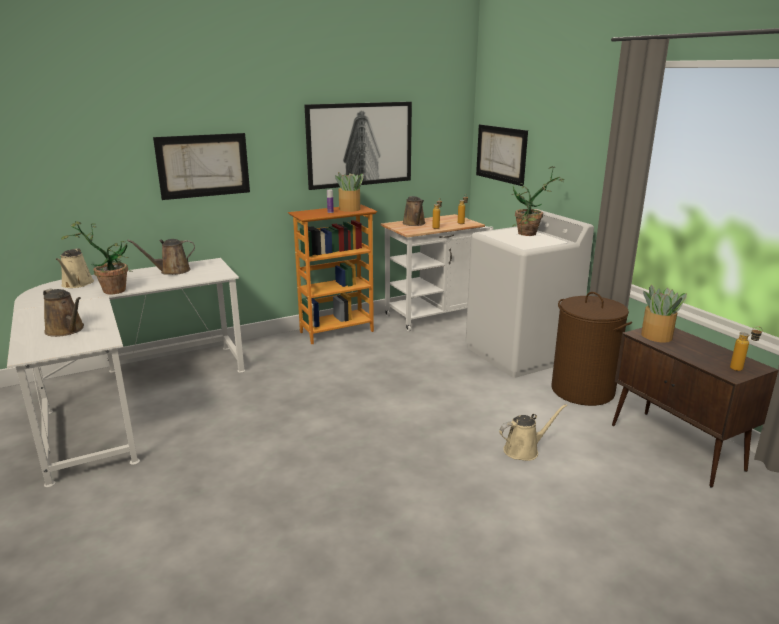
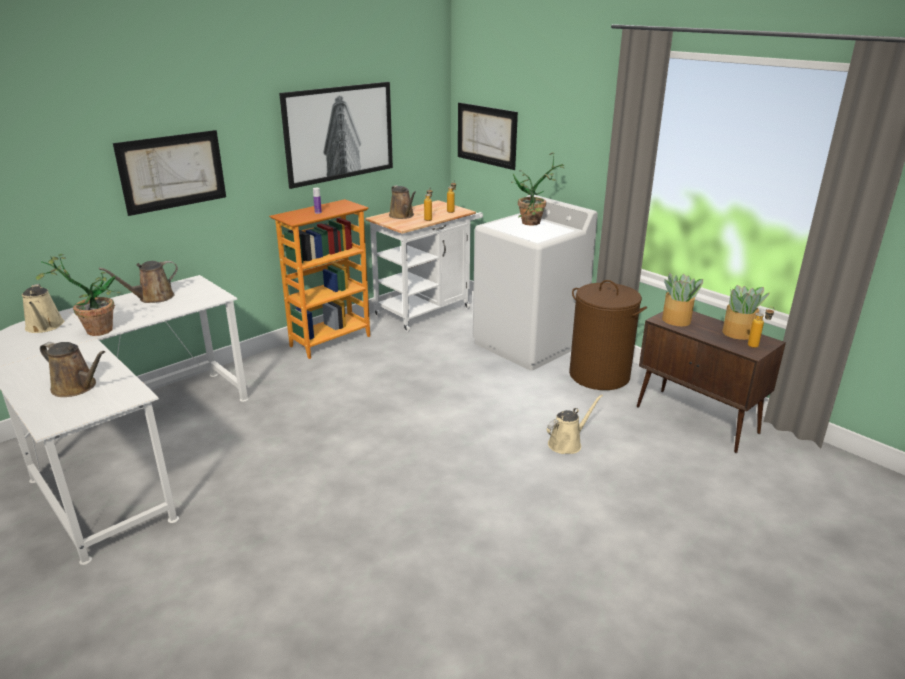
camera: 15 degrees left, 5 degrees up
potted plant [335,172,364,212] -> potted plant moved to [722,285,769,340]

